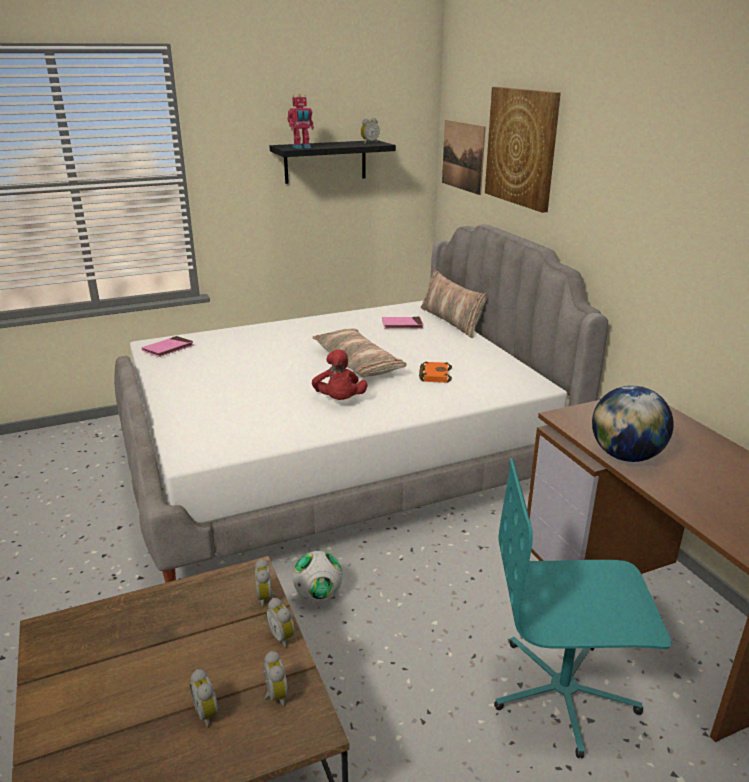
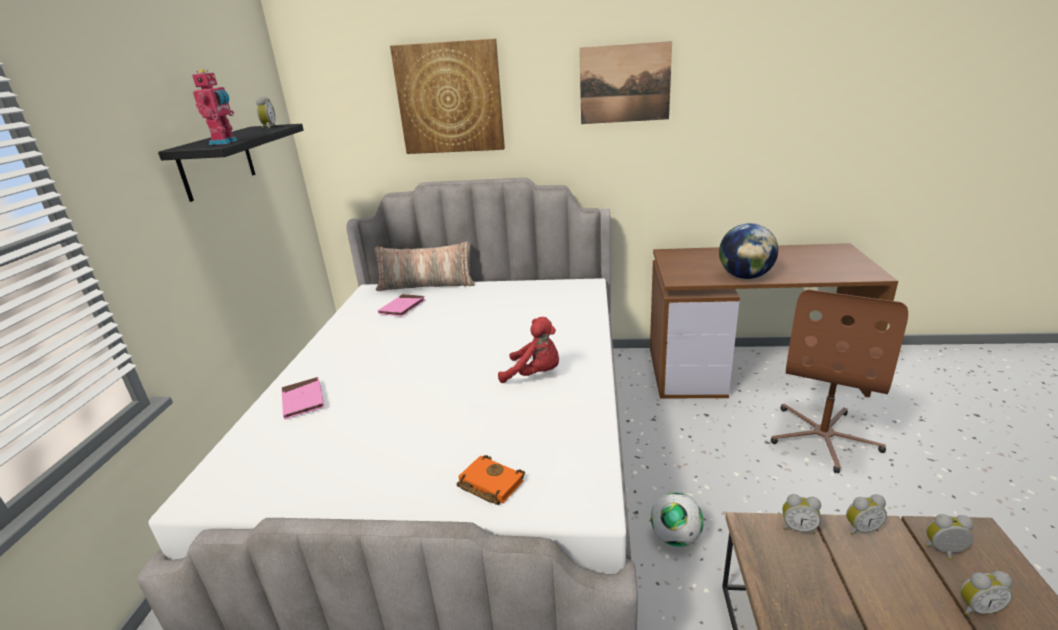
camera: 60 degrees left, 0 degrees up
pink book [142,336,194,357] -> pink book moved to [282,377,324,419]
pillow [312,328,407,377] -> none
orange book [419,361,452,383] -> orange book moved to [456,455,525,505]
picture [442,120,486,195] -> picture moved to [579,41,672,124]
turquoise office chair [494,458,671,758] -> brown office chair [771,289,908,473]

